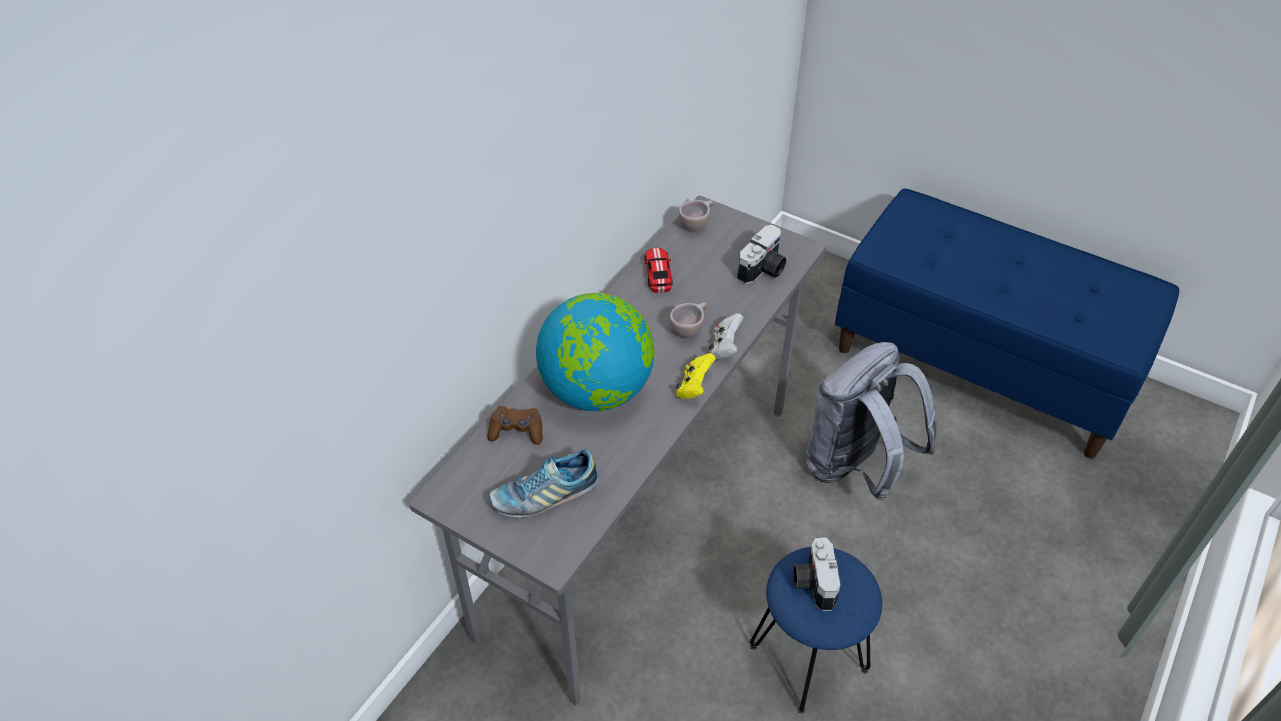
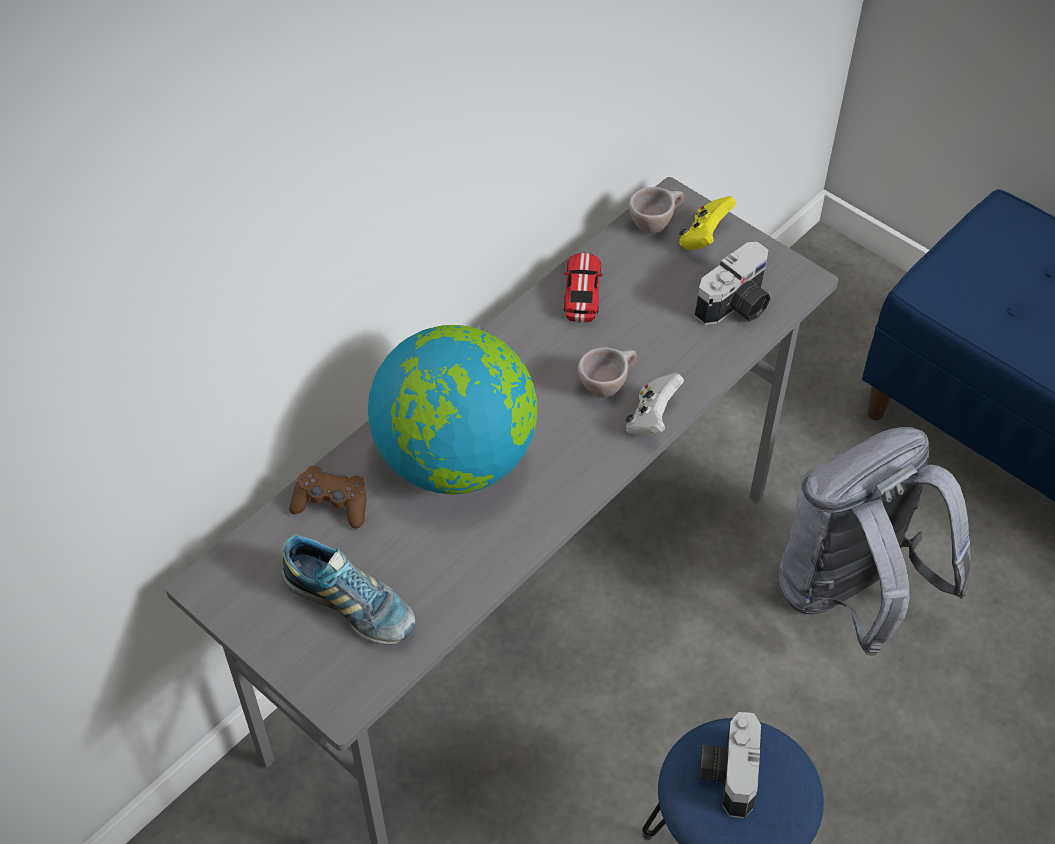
camera: 10 degrees right, 5 degrees up
shoe [488,449,599,518] -> shoe turned 135 degrees counterclockwise [281,534,416,645]
yellow game controller [675,353,716,399] -> yellow game controller moved to [679,196,736,250]

